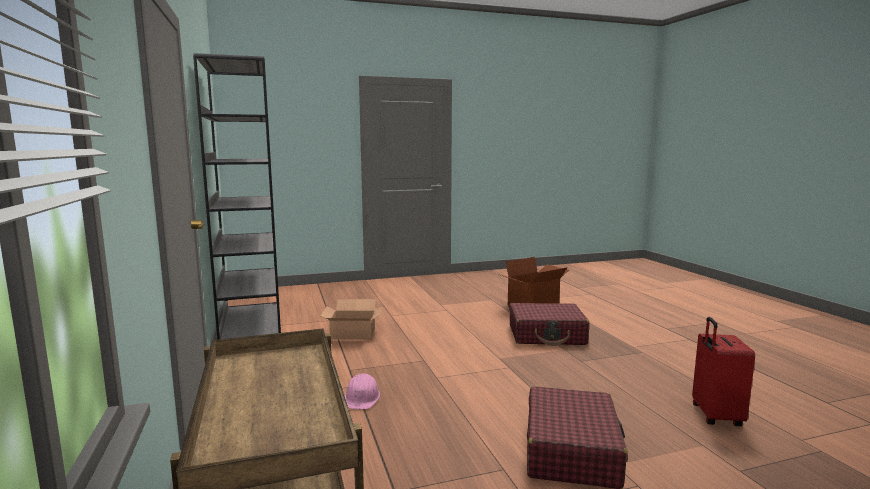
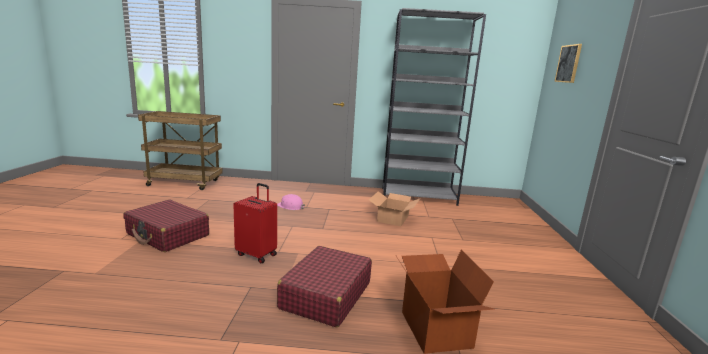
camera: 110 degrees right, 5 degrees up
red suitcase [692,317,755,426] -> red suitcase moved to [233,183,277,263]
none -> picture [554,44,582,83]

